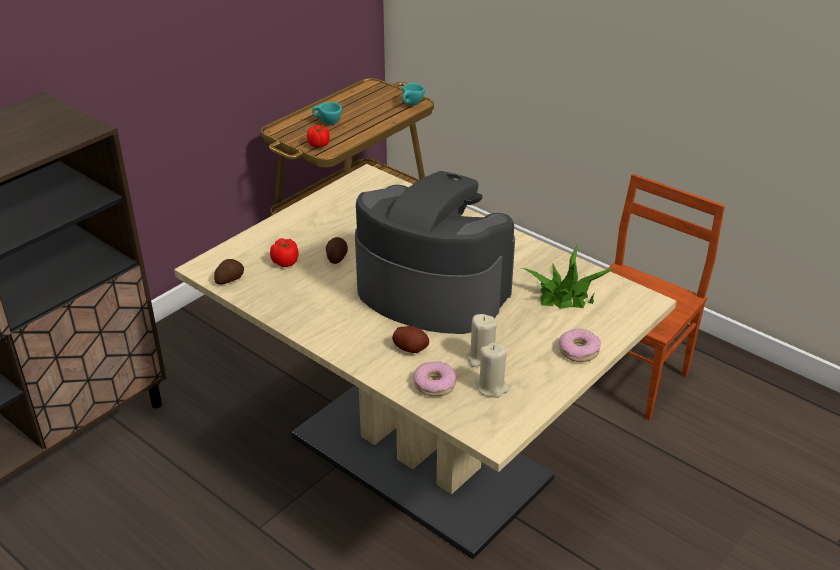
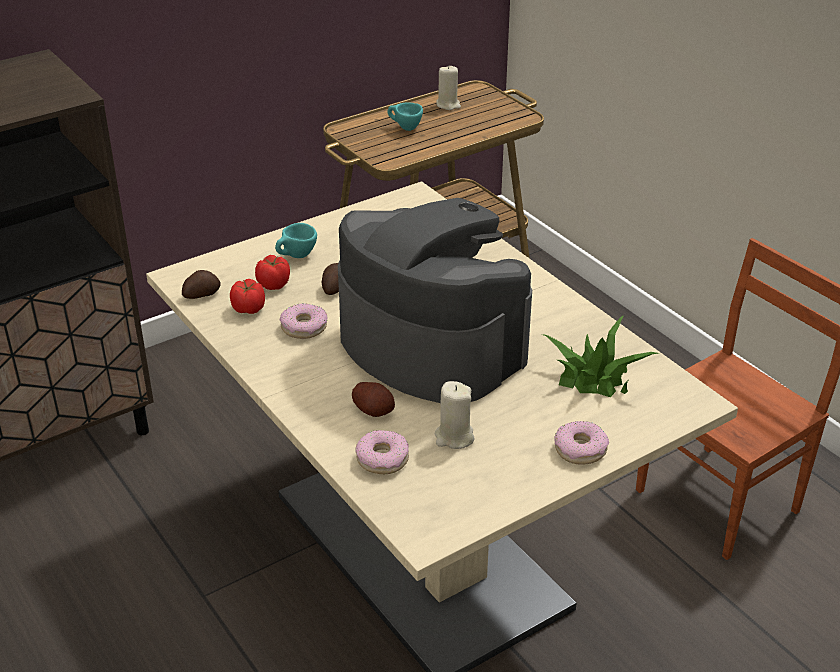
camera: 15 degrees right, 0 degrees up
tomato [307,125,330,147] -> tomato moved to [230,279,265,314]
turquoise cup [402,83,425,105] -> turquoise cup moved to [275,223,317,258]
beige candle [475,342,510,398] -> beige candle moved to [436,65,461,110]
none -> donut [280,303,327,339]

